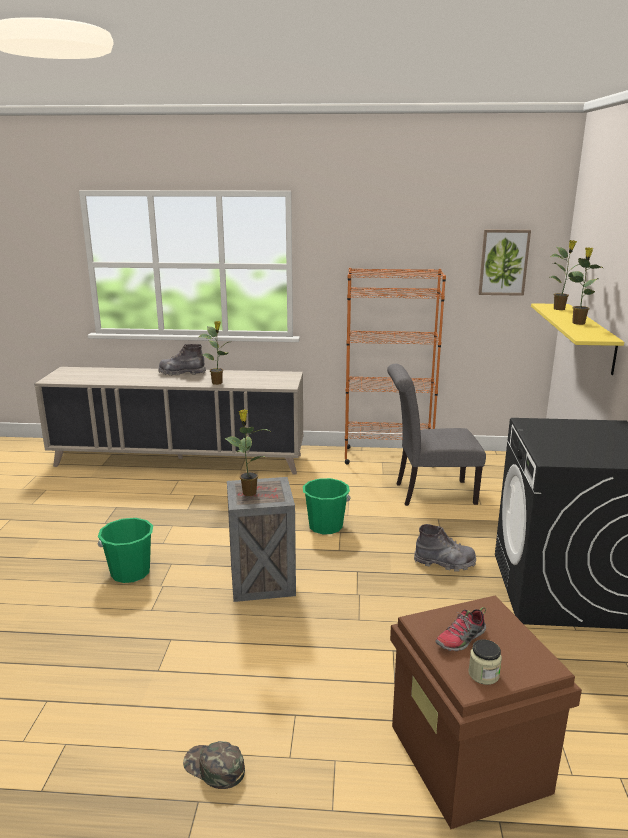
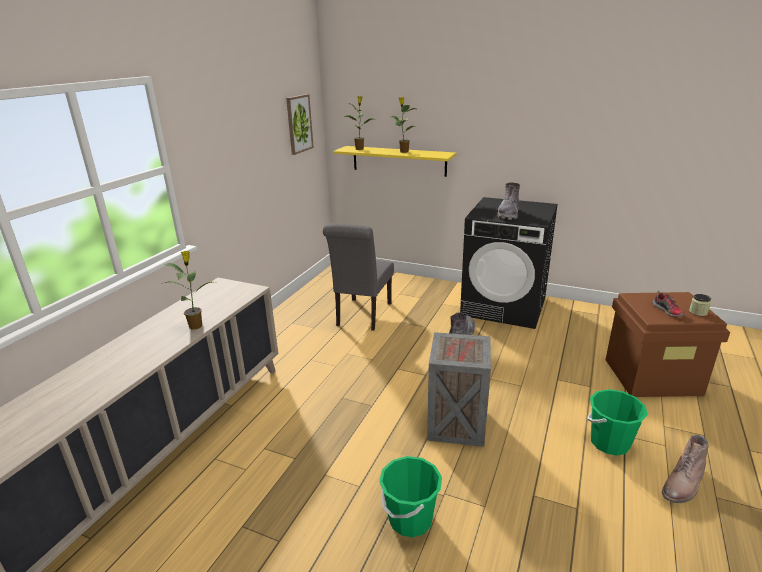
camera: 70 degrees left, 5 degrees up
grey boot [158,344,206,376] -> grey boot moved to [497,183,520,220]
green cap [183,741,245,789] -> brown boot [662,435,709,503]
potted plant [224,409,269,496] -> none
green bucket [303,478,351,534] -> green bucket moved to [587,389,648,456]
orange bookcase [345,268,446,465] -> none

